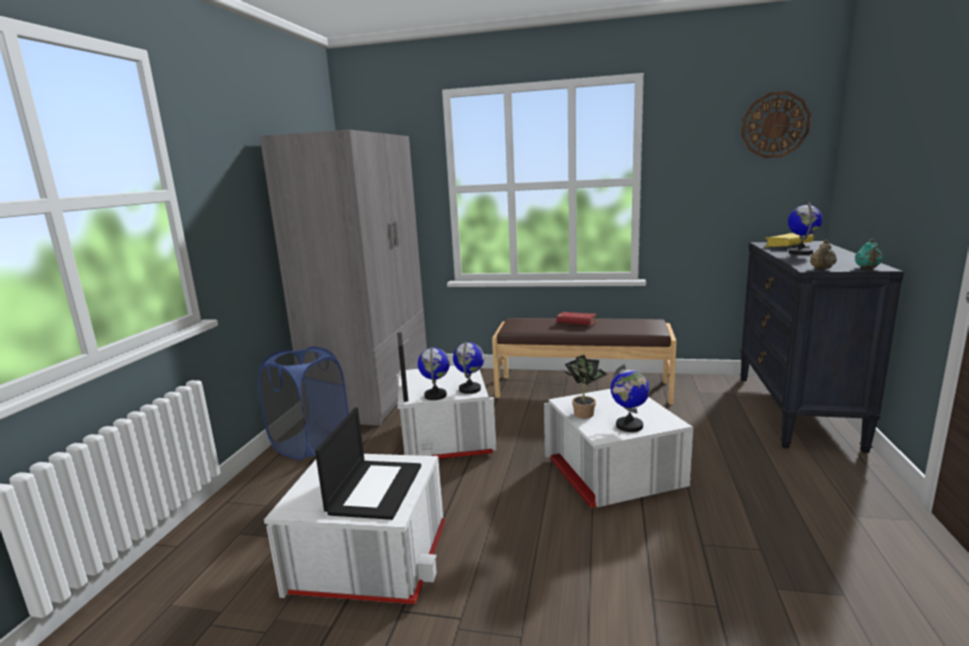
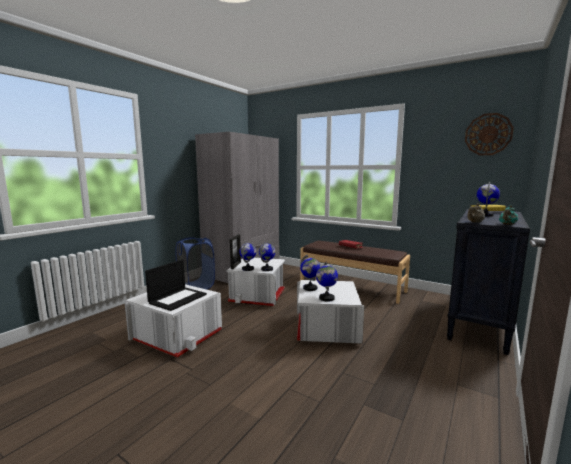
camera: 20 degrees right, 5 degrees down
potted plant [564,355,608,418] -> globe [300,255,320,291]

